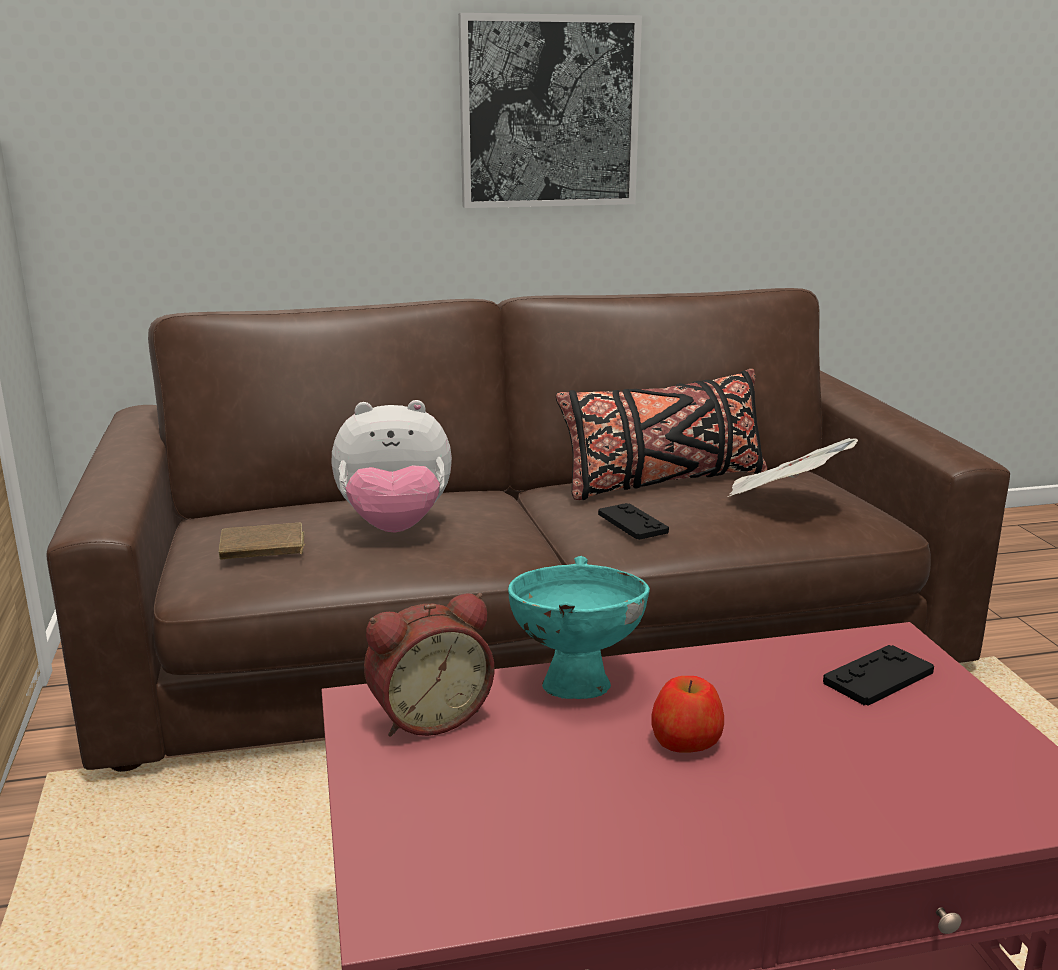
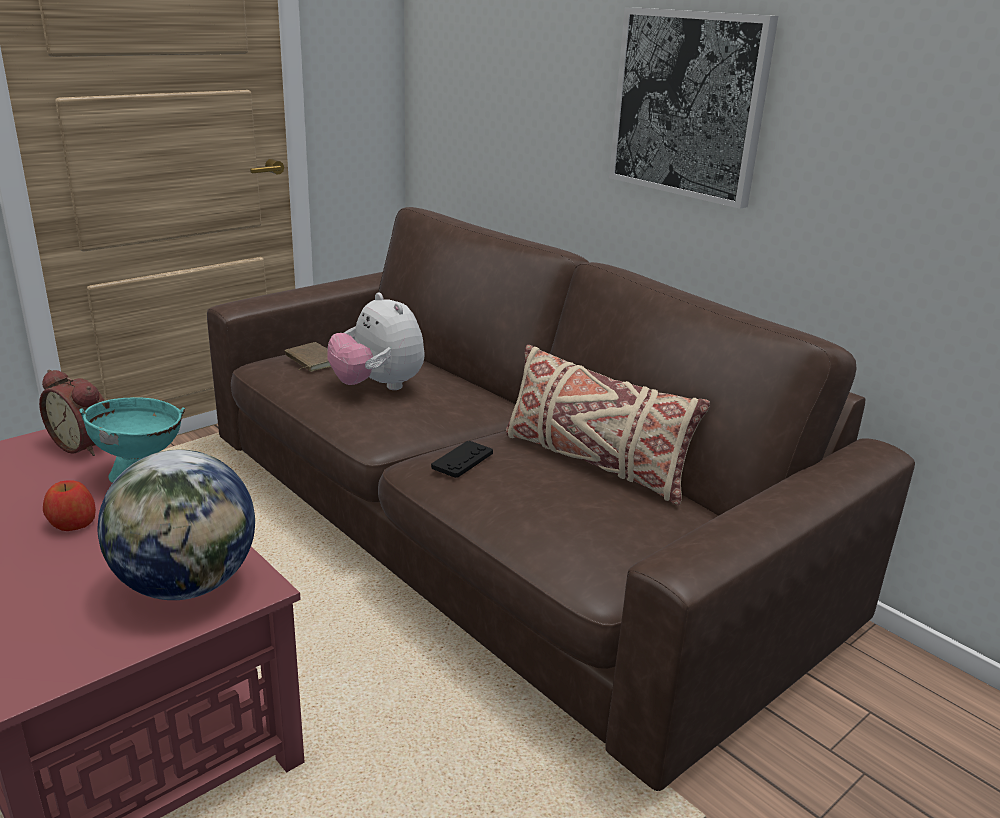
camera: 60 degrees right, 5 degrees up
black pillow [556,369,767,500] -> beige pillow [506,345,710,505]
newspaper [727,438,858,497] -> none
black game controller [823,645,934,706] -> globe [98,449,255,600]

